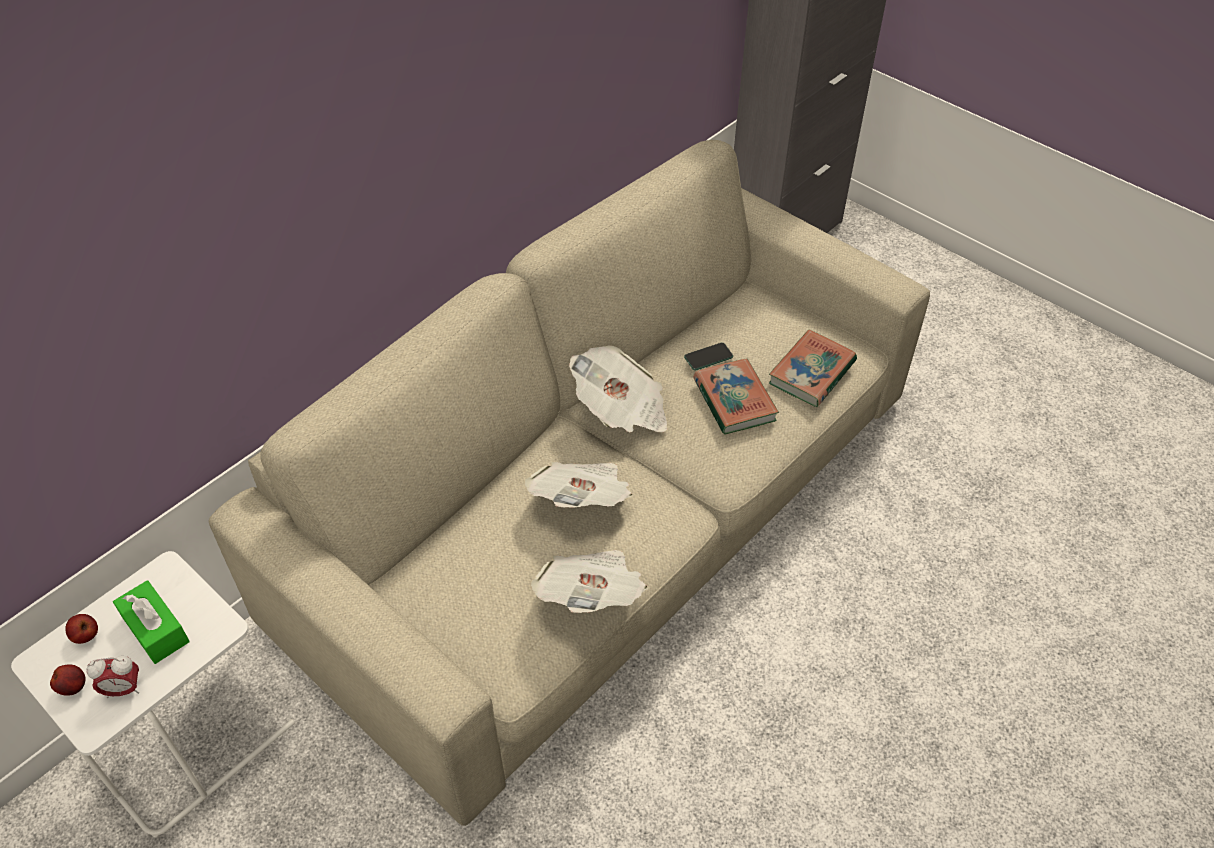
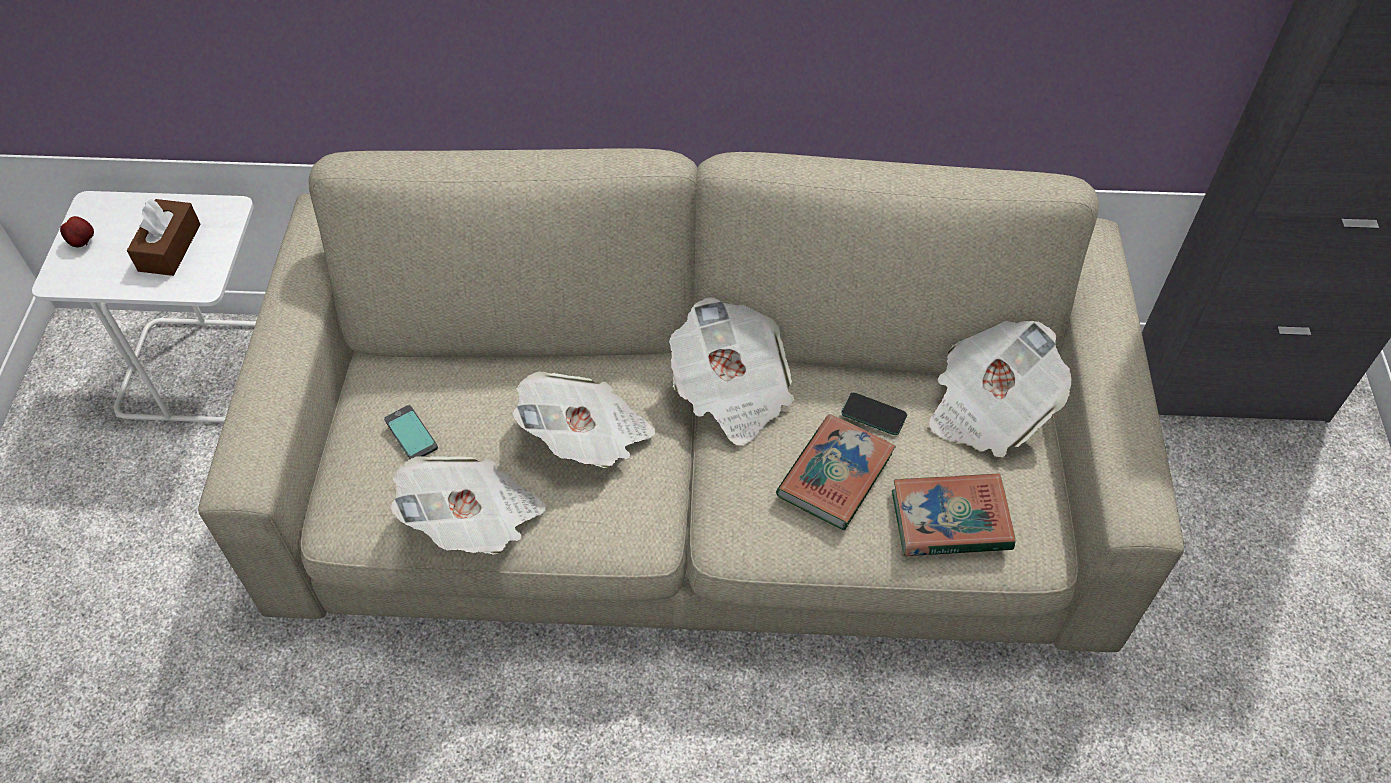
camera: 50 degrees right, 5 degrees up
apple [65,614,98,644] -> none
alarm clock [86,656,139,698] -> none
green tissue box [113,580,190,664] -> brown tissue box [127,199,201,276]
none -> phone [384,405,438,459]
none -> newspaper [929,321,1071,458]

